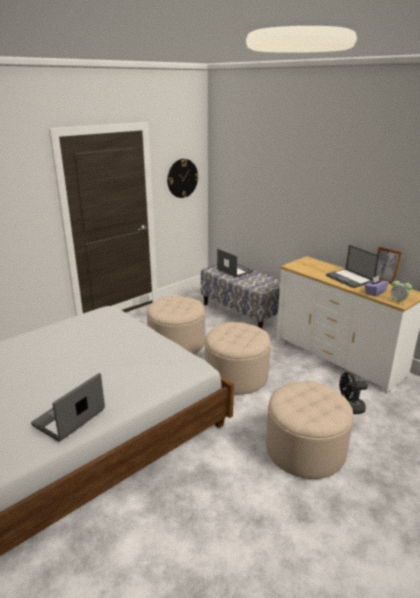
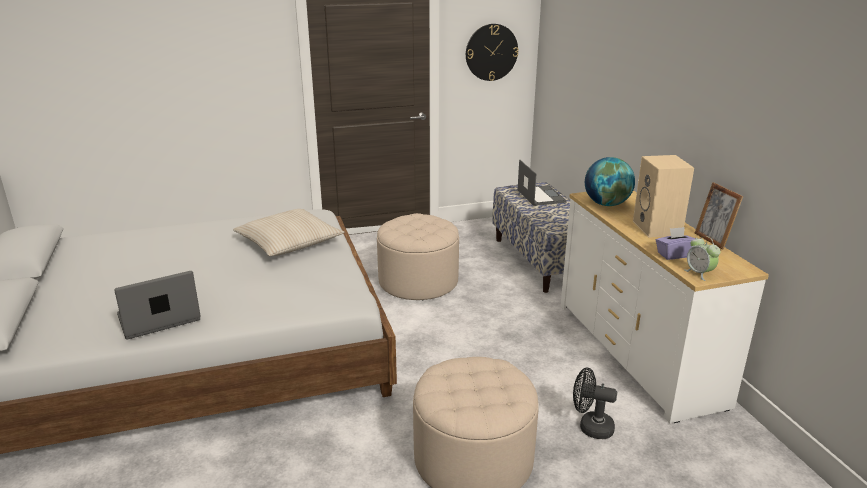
camera: 25 degrees right, 0 degrees up
beige ottoman [205,322,271,394] -> none
laptop [326,245,379,288] -> beige speaker [633,155,694,238]
none -> beige pillow [233,209,344,256]
none -> globe [585,157,635,206]

